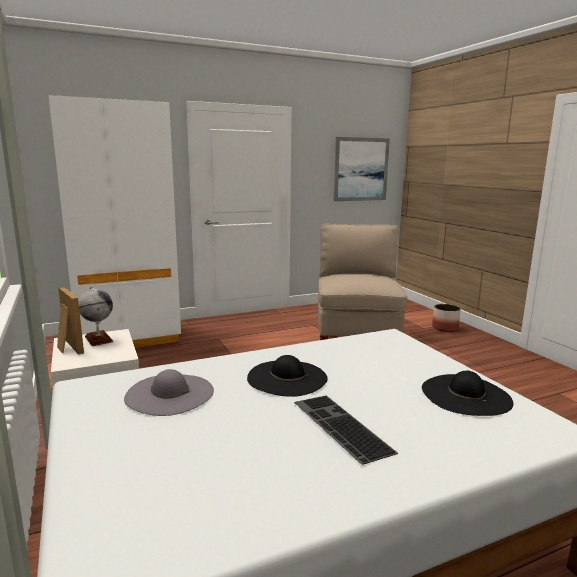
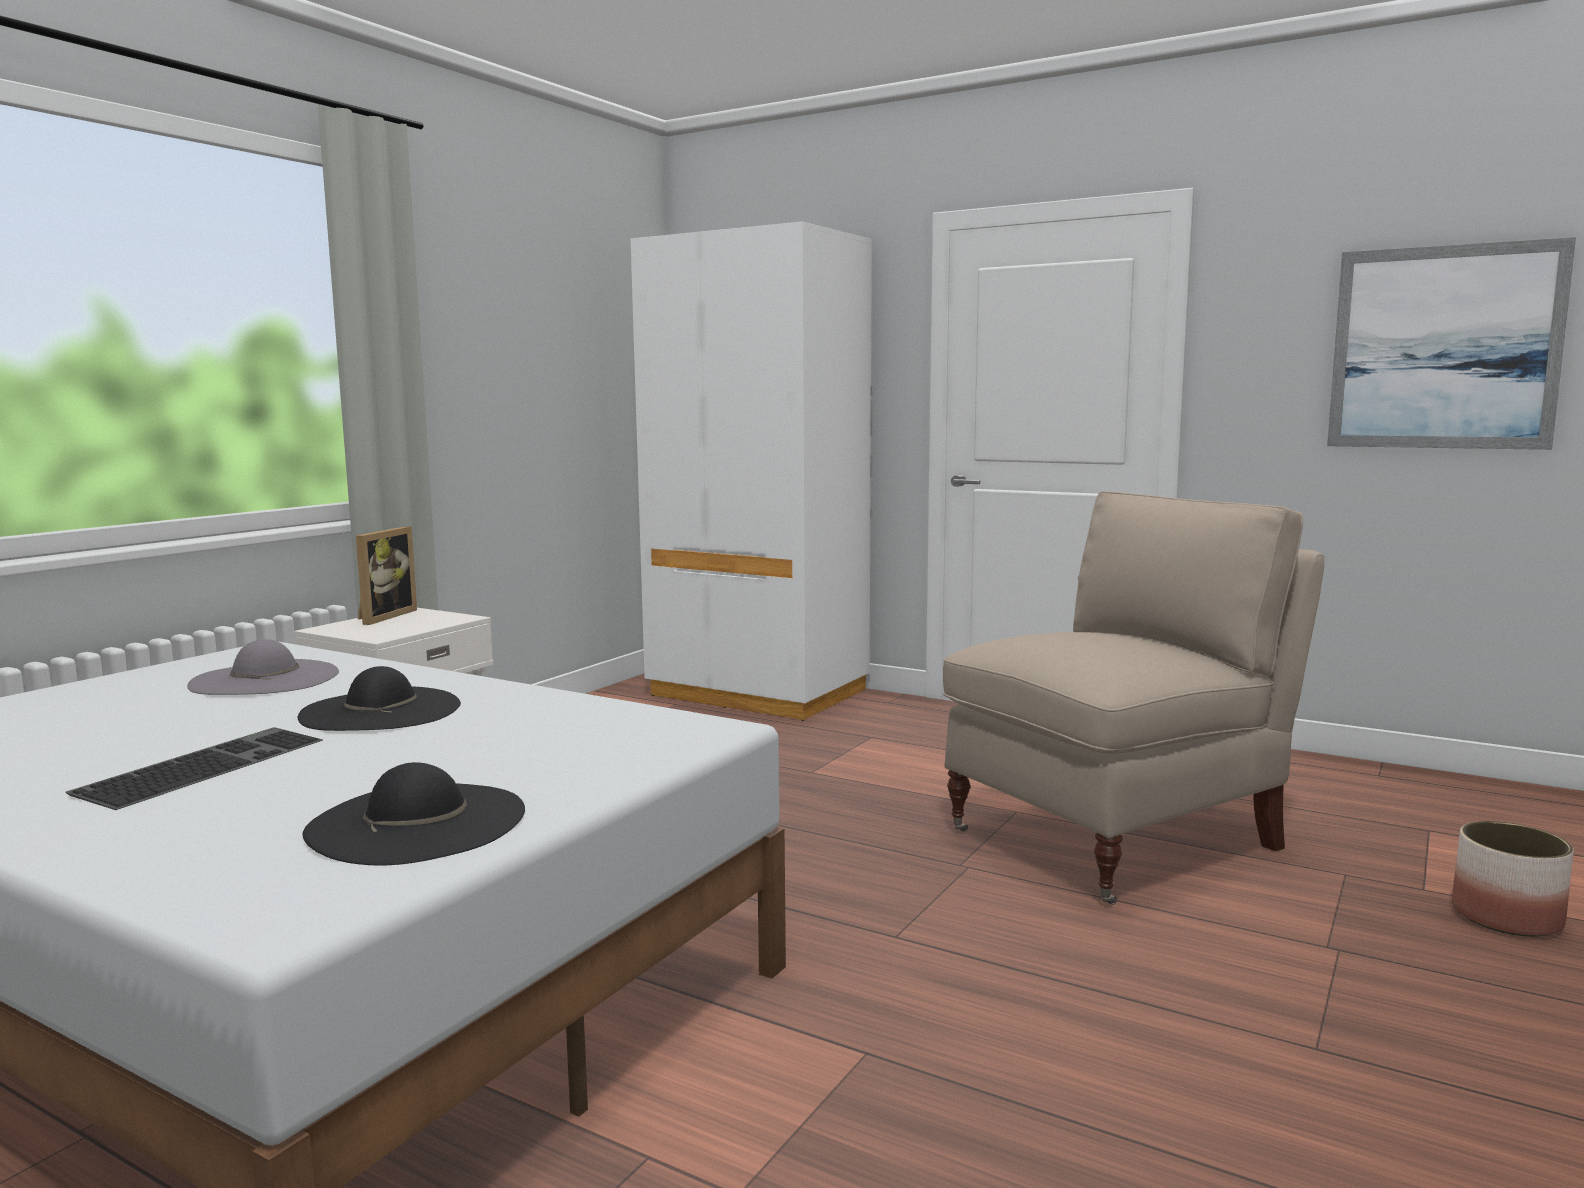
camera: 55 degrees right, 5 degrees down
globe [78,286,113,346] -> none

